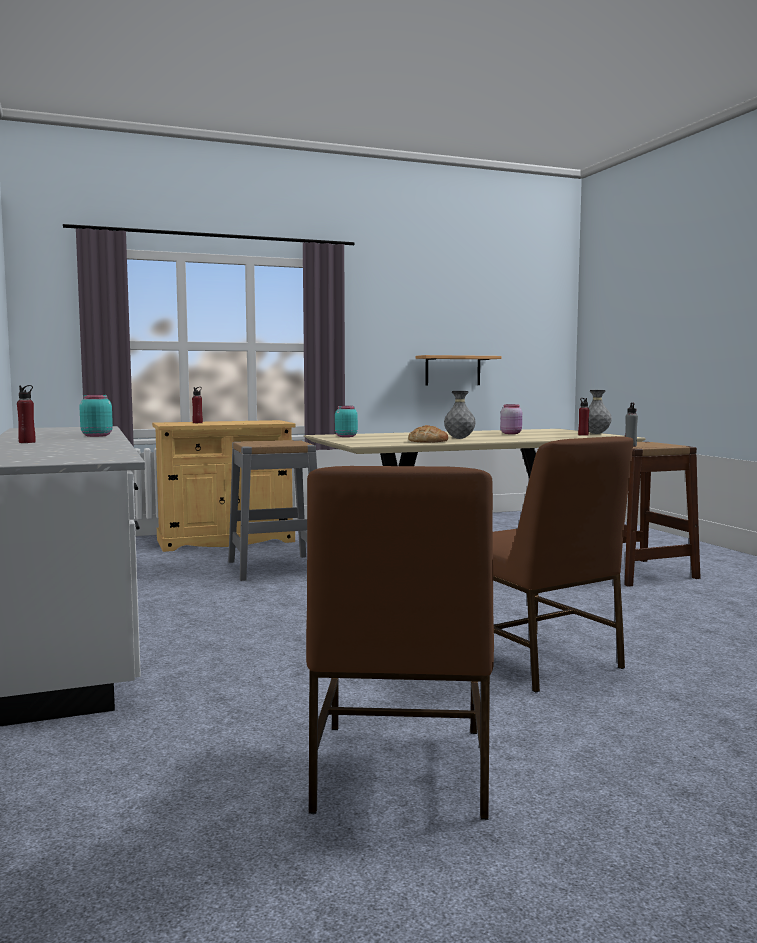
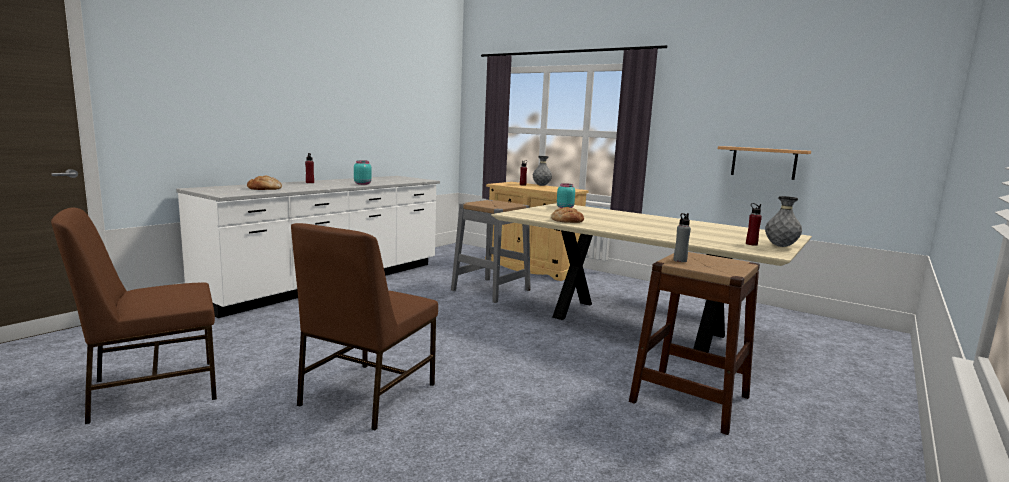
camera: 55 degrees right, 5 degrees up
grey vase [444,391,476,439] -> grey vase moved to [533,156,552,186]
pink jar [500,404,522,434] -> none
none -> bread [247,176,282,190]

